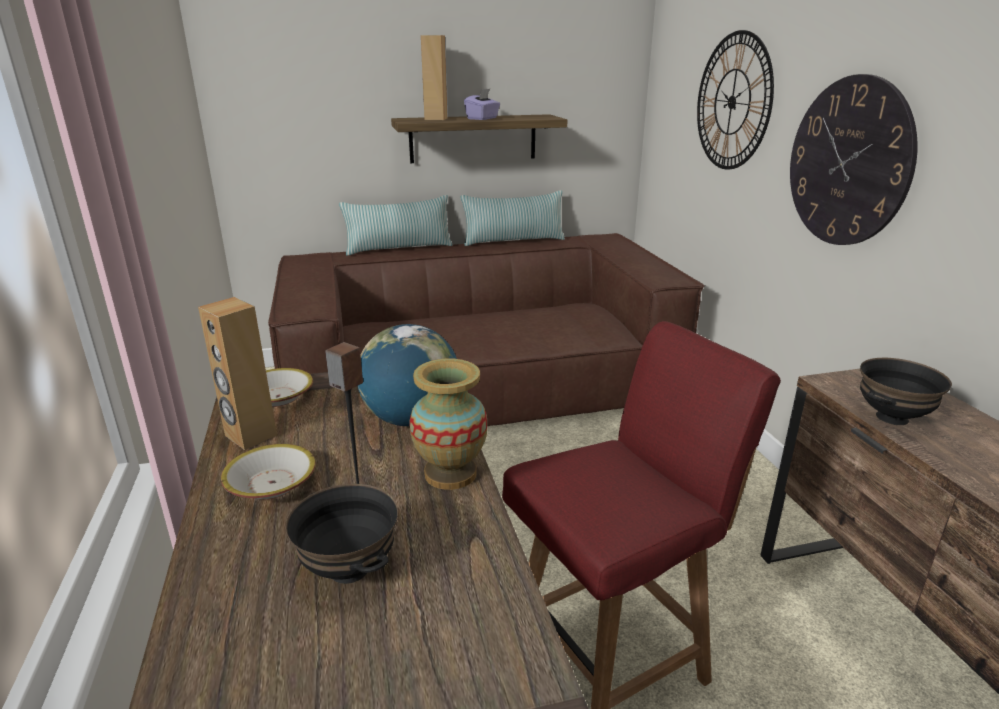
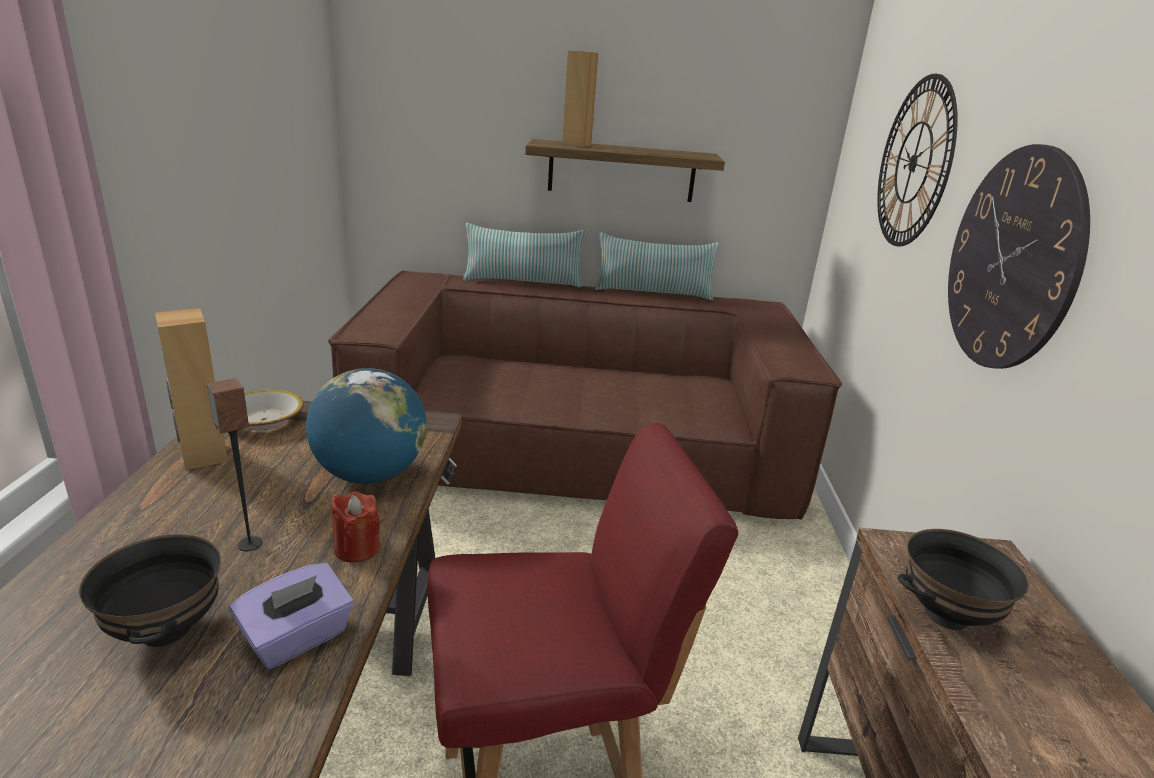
camera: 15 degrees right, 0 degrees up
bowl [221,444,316,499] -> none
vase [409,359,488,490] -> red candle [331,492,380,563]
purple tissue box [464,89,500,120] -> purple tissue box moved to [230,563,354,669]

